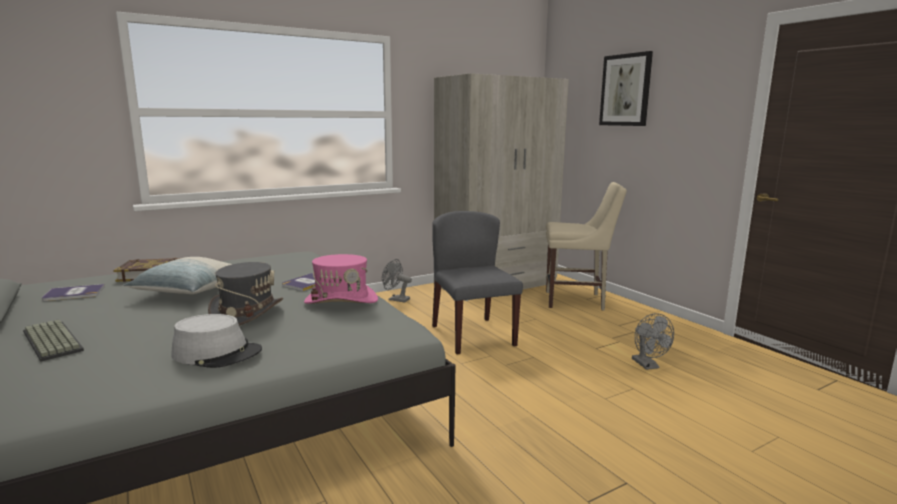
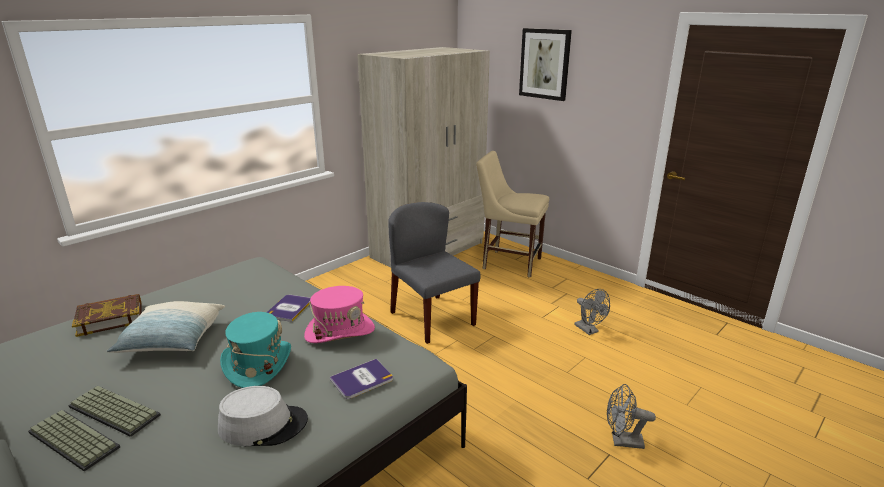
camera: 15 degrees left, 10 degrees up
book [42,284,105,301] -> book moved to [330,359,393,399]
grey hat [208,262,283,326] -> turquoise hat [220,312,291,388]
grey fan [382,259,412,303] -> grey fan moved to [607,384,656,449]
beige chair [546,182,627,311] -> beige chair turned 150 degrees counterclockwise [476,151,549,278]
none -> keyboard [68,386,161,437]

